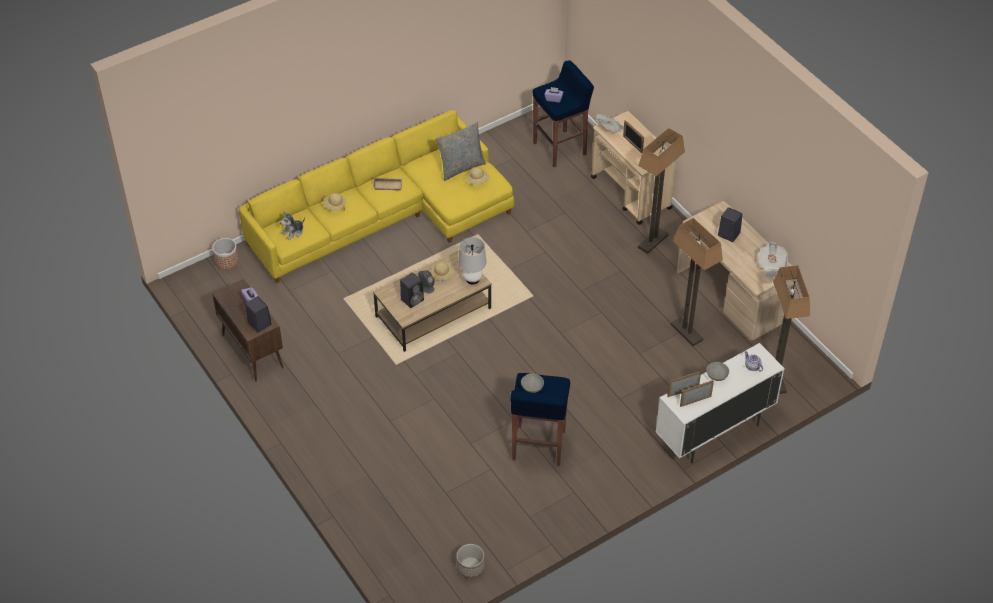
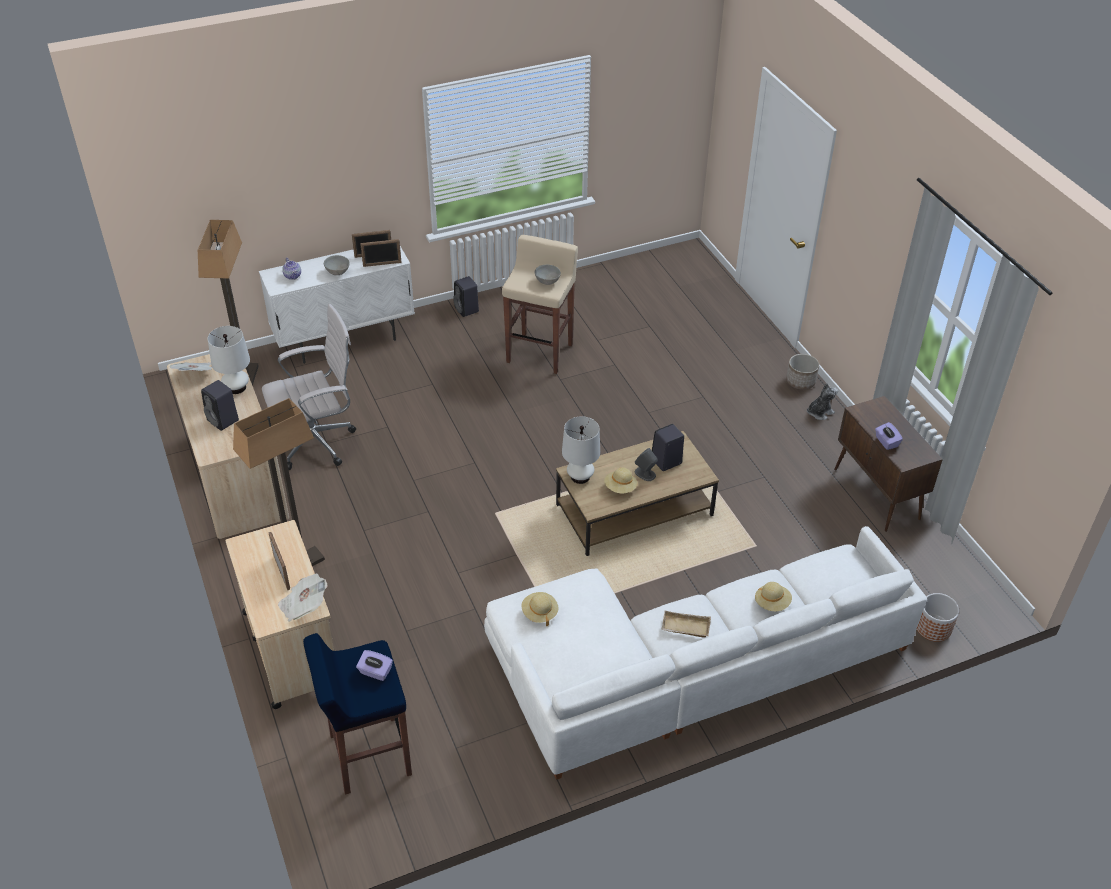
camera: 170 degrees left, 5 degrees down
yellow sofa [239,110,514,283] -> white sofa [484,526,927,780]
black speaker [245,296,271,333] -> black speaker moved to [453,276,479,317]
plush toy [280,211,305,240] -> plush toy moved to [807,383,838,420]
grey pillow [436,122,486,181] -> none
planter [457,544,484,578] -> planter moved to [786,354,819,390]
blue stool [510,373,570,466] -> beige stool [502,235,578,374]
floor lamp [671,218,723,346] -> white office chair [262,304,356,470]
none -> white table lamp [207,326,250,394]

